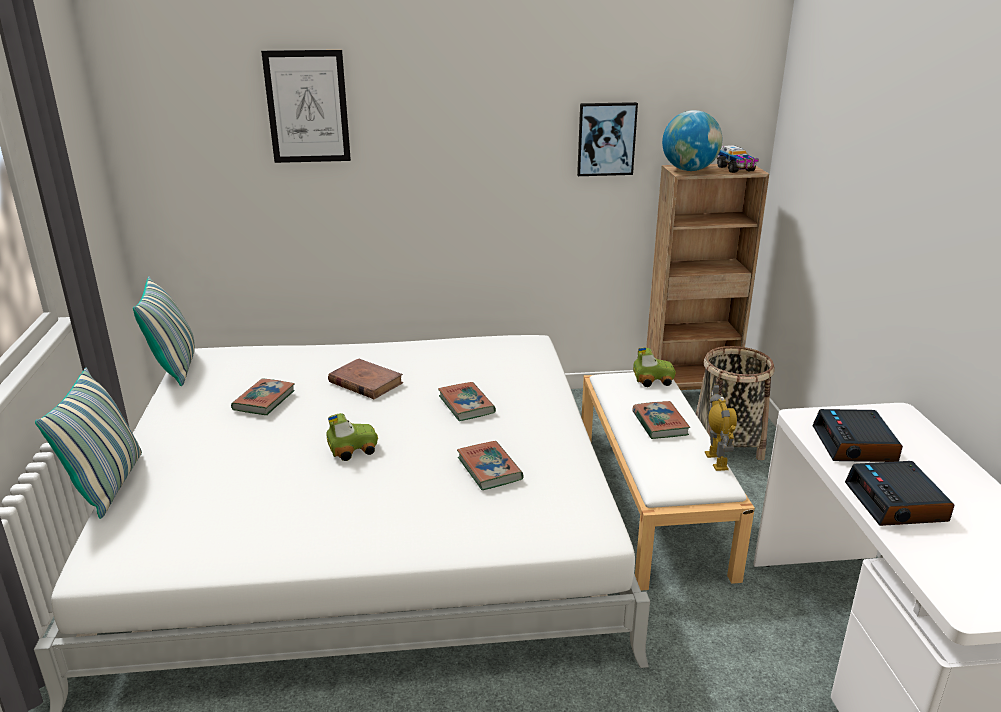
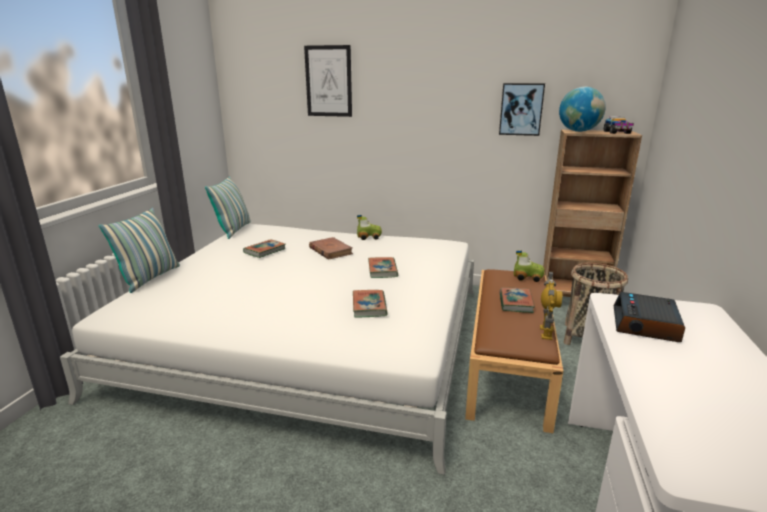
camera: 20 degrees right, 5 degrees down
toy car [326,413,378,461] -> toy car moved to [357,215,382,240]
white bench [582,372,755,591] -> brown bench [465,269,563,433]
alarm clock [845,461,955,526] -> none

